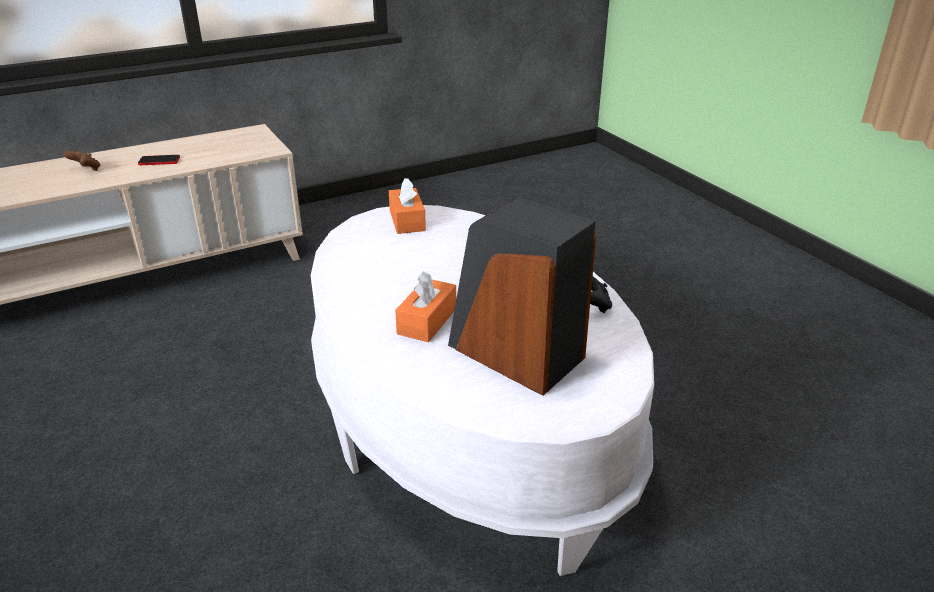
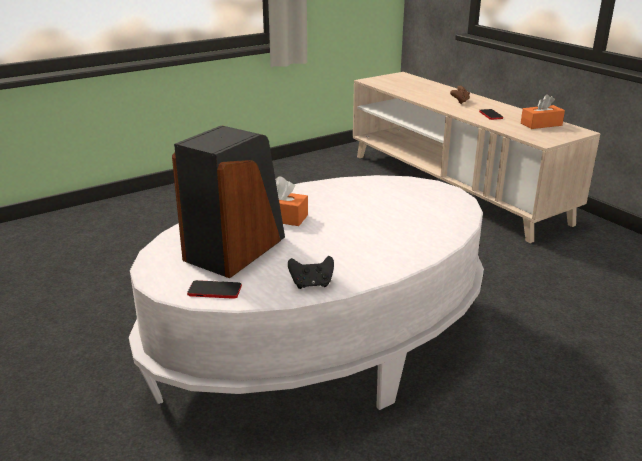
camera: 85 degrees right, 5 degrees down
orange tissue box [389,178,426,234] -> orange tissue box moved to [521,94,565,129]
none -> phone [187,280,242,299]

